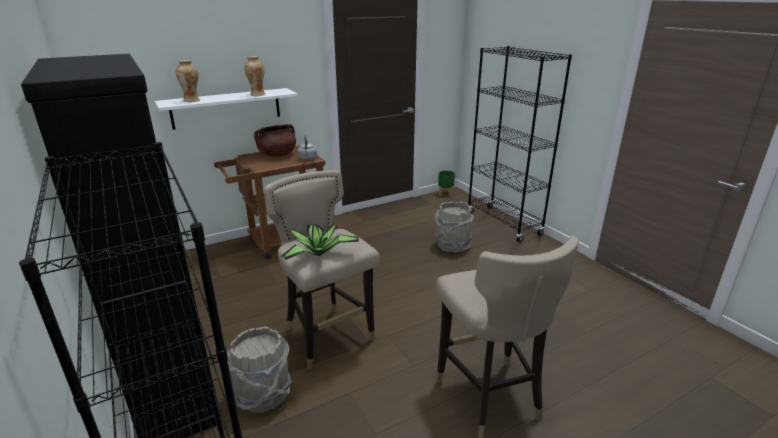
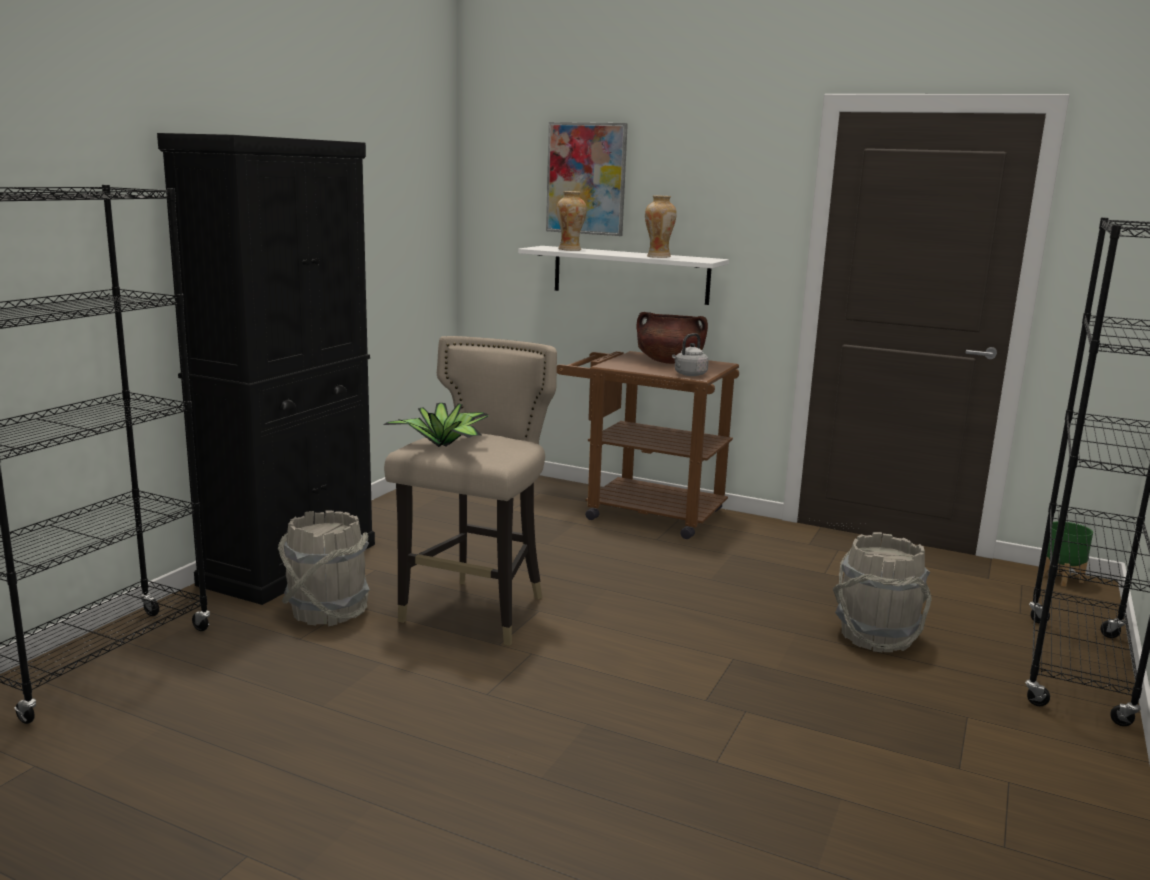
camera: 55 degrees right, 10 degrees down
beige stool [436,236,579,438] -> none
none -> picture [546,122,628,236]

